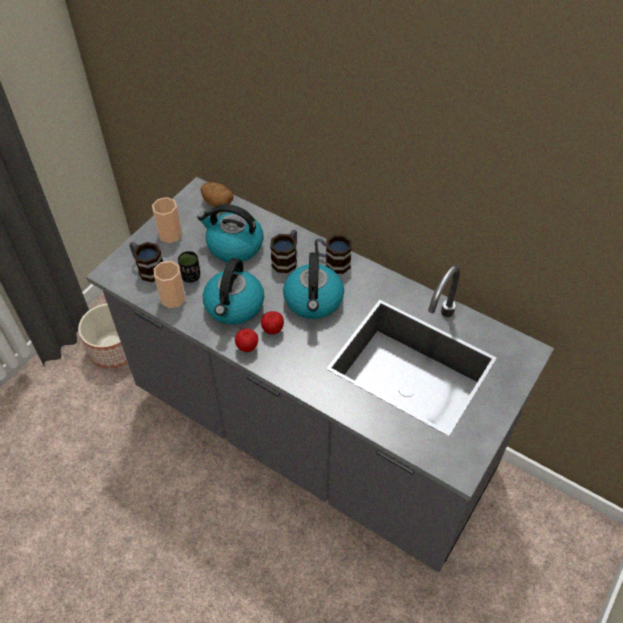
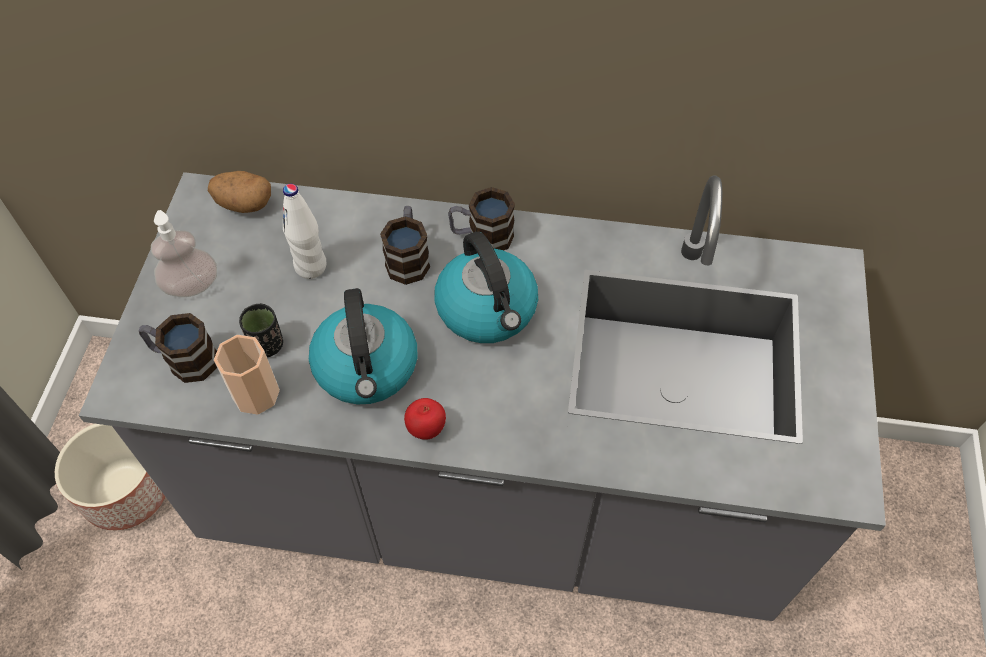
camera: 25 degrees left, 5 degrees up
cup [152,197,183,243] -> soap dispenser [151,210,217,297]
kettle [197,204,264,262] -> white bottle [283,184,326,279]
apple [261,311,284,334] -> none

